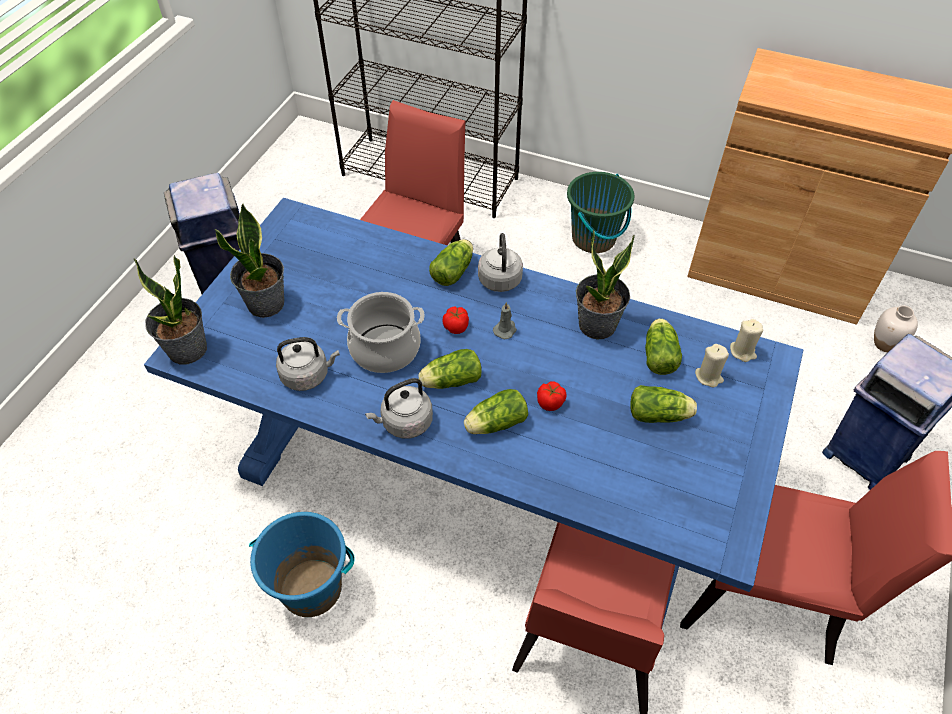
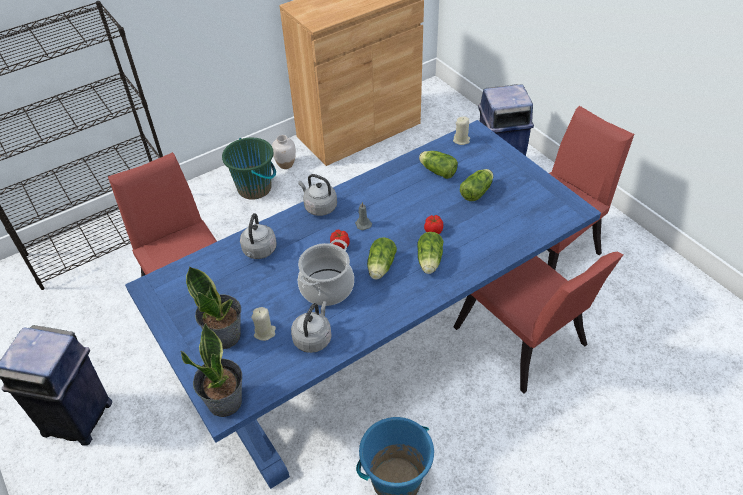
camera: 55 degrees left, 5 degrees down
grey kettle [365,378,433,439] -> grey kettle moved to [240,213,277,259]
lettuce [429,239,473,286] -> none
potted plant [576,230,635,340] -> none
beige candle [695,344,729,388] -> beige candle moved to [251,307,276,341]
white vase [874,305,918,352] -> white vase moved to [272,135,296,169]

